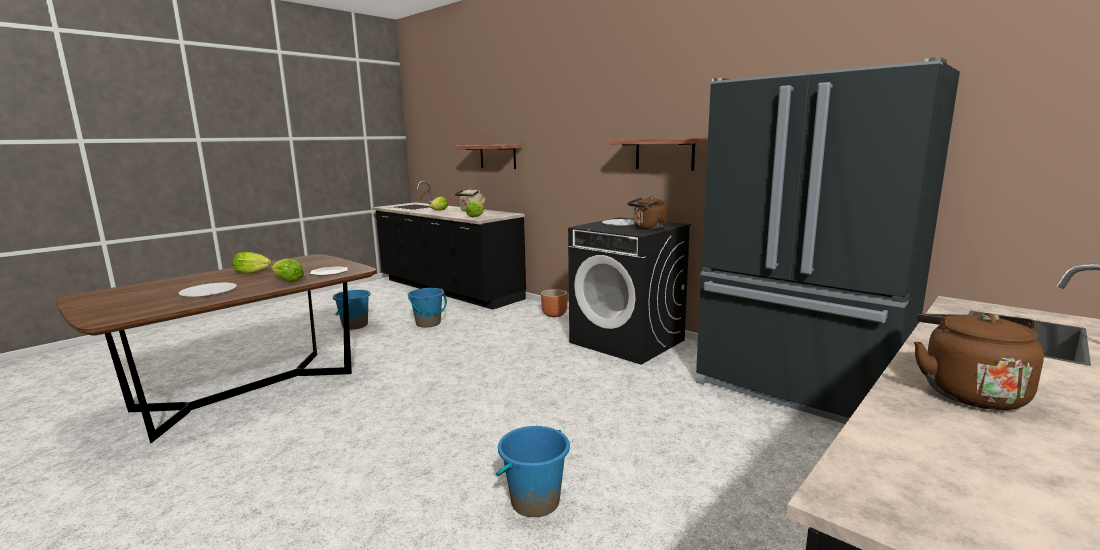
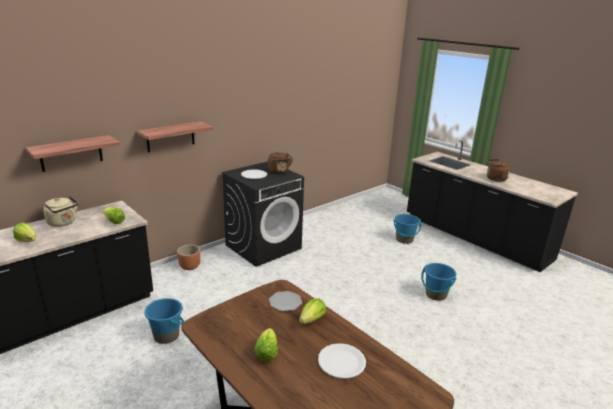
camera: 85 degrees left, 10 degrees up
blue bucket [333,290,370,330] -> blue bucket moved to [394,214,421,244]
shelf [609,138,706,171] -> shelf moved to [137,121,213,153]
black fridge [696,57,960,424] -> none

